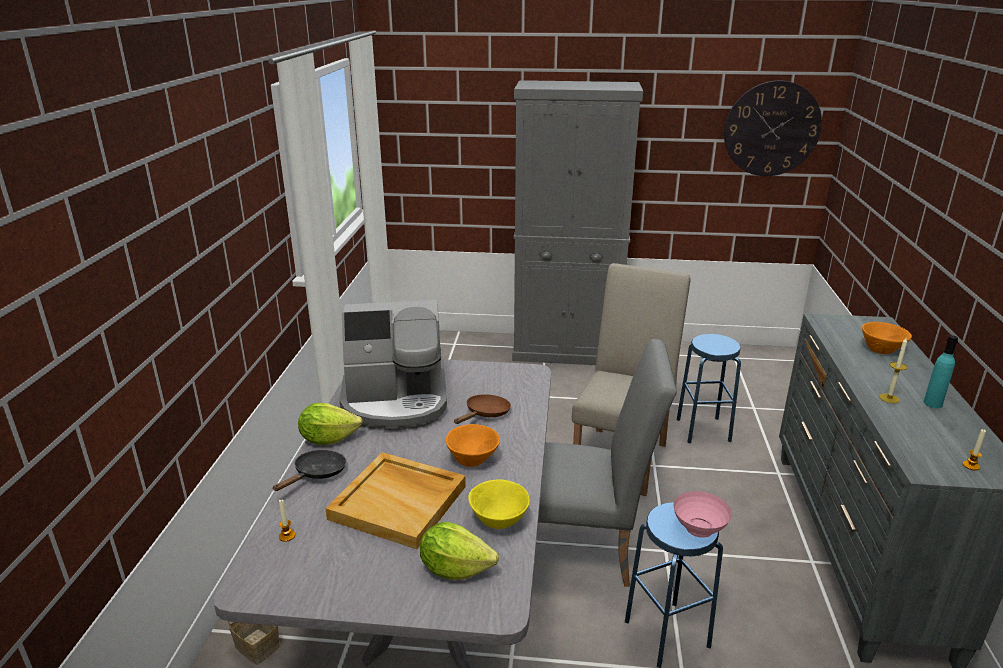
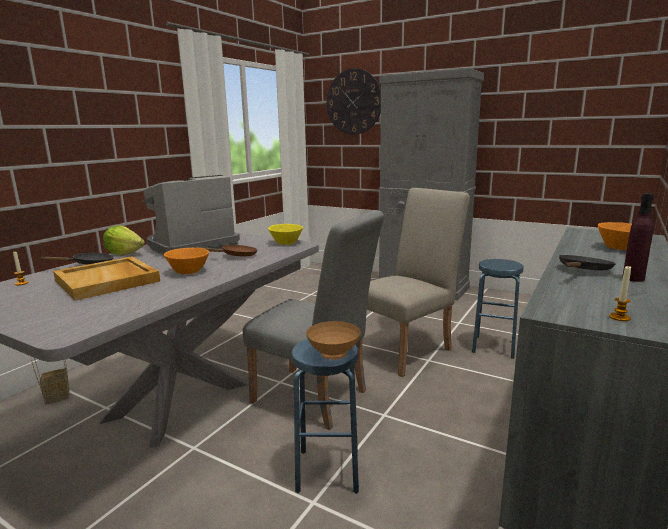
camera: 25 degrees right, 10 degrees down
coffee machine [340,300,447,430] -> coffee machine turned 120 degrees clockwise [143,175,240,255]
lettuce [420,522,499,580] -> none
yellow bowl [468,480,530,529] -> yellow bowl moved to [268,224,303,245]
pink bowl [673,491,732,538] -> brown bowl [306,321,361,360]
wall clock [724,81,822,176] -> wall clock moved to [327,68,381,135]
candle [879,338,907,403] -> black frying pan [559,255,615,270]
turquoise bottle [924,335,958,408] -> purple bottle [622,193,654,282]

